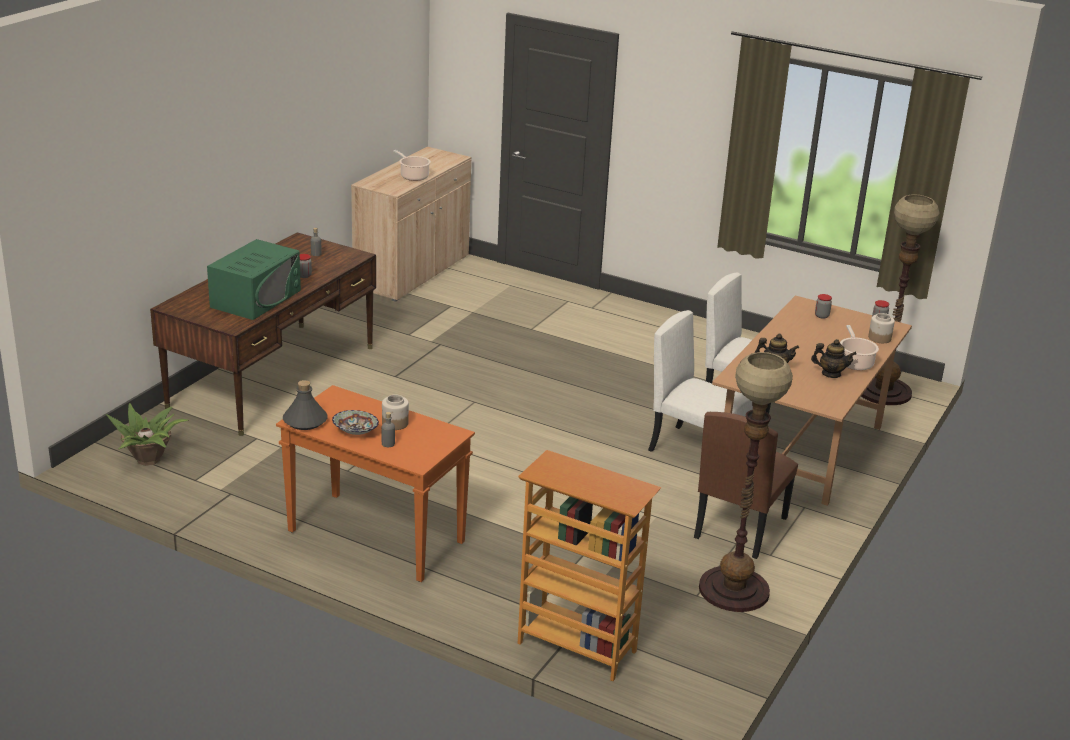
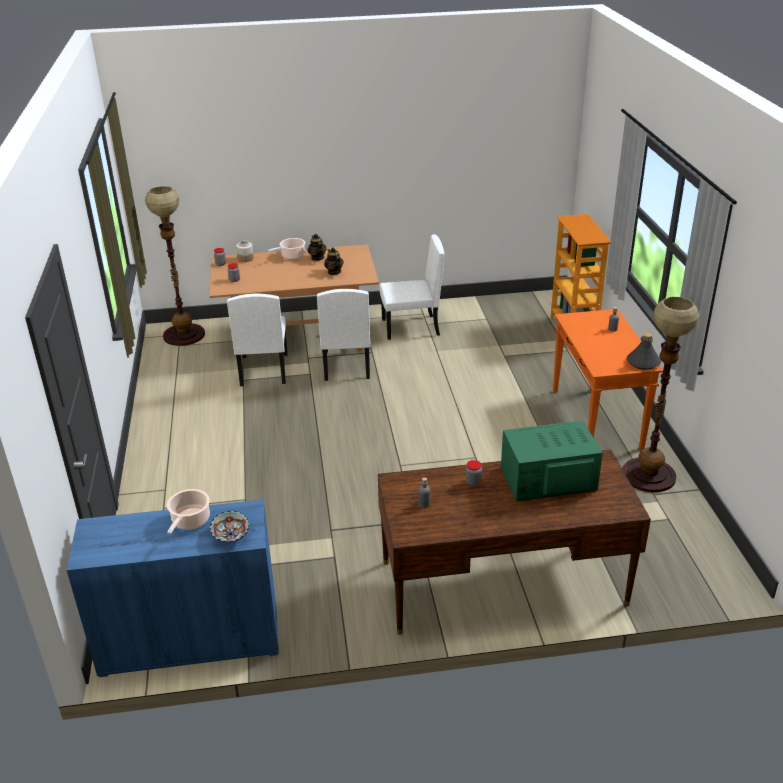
camera: 125 degrees left, 5 degrees up
potted plant [106,403,188,466] -> none
bowl [332,410,379,435] -> bowl moved to [210,511,249,543]
beige cabinet [351,147,471,302] -> blue cabinet [66,500,279,677]
jar [382,394,409,430] -> none
brown chair [694,412,798,559] -> white chair [379,234,445,340]
floor lamp [699,352,793,612] -> floor lamp moved to [622,297,699,493]

